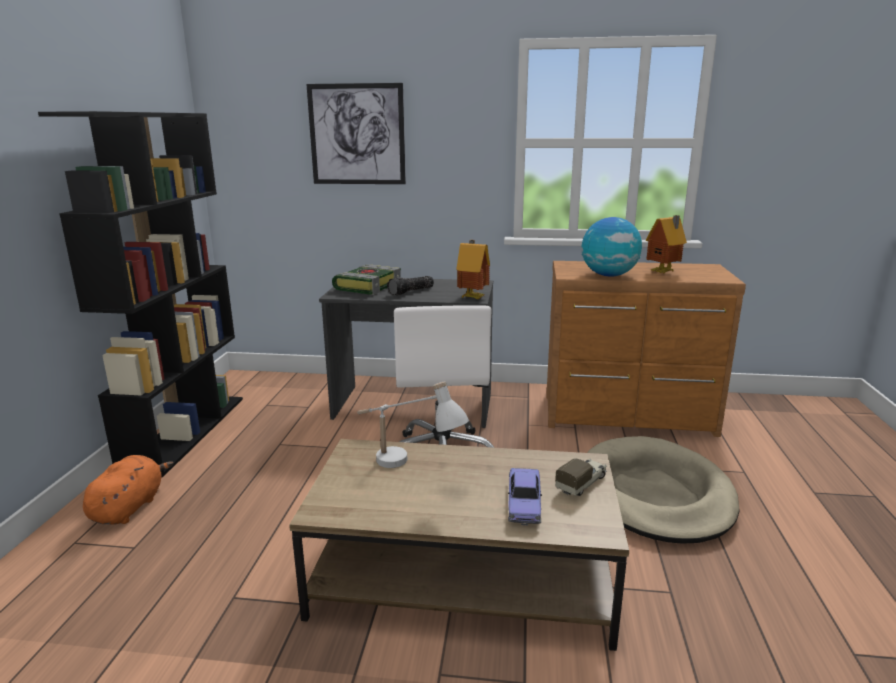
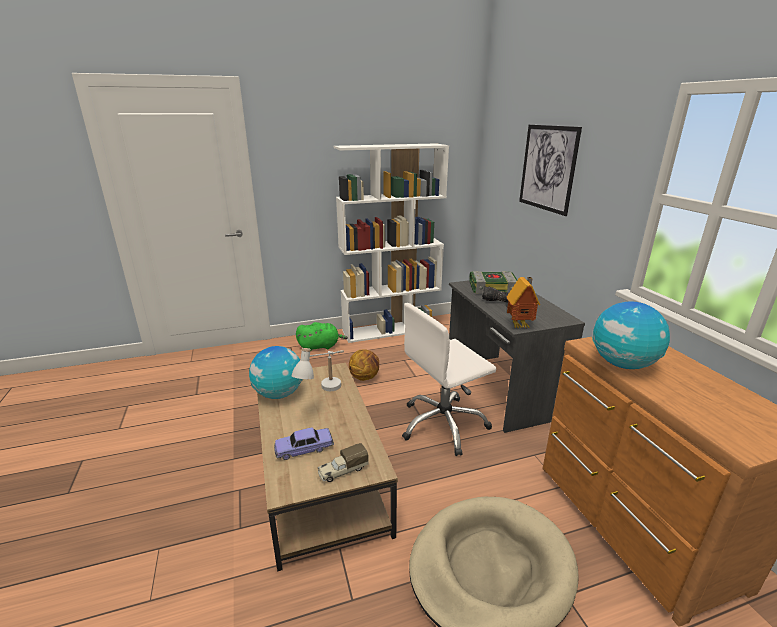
camera: 65 degrees right, 5 degrees up
black bookcase [38,111,243,478] -> white bookcase [334,143,449,343]
orange plush toy [83,455,174,525] -> green plush toy [296,322,348,351]
toy truck [555,458,607,496] -> toy truck turned 135 degrees clockwise [318,443,368,482]
toy house [646,215,687,273] -> none
none -> globe [249,346,303,399]
none -> basketball [349,349,379,381]

